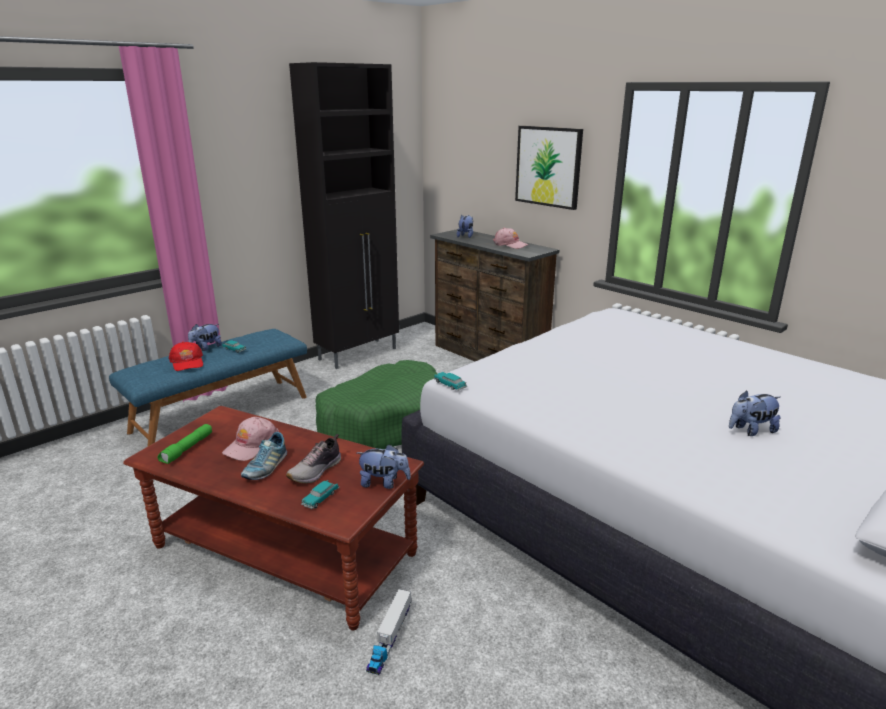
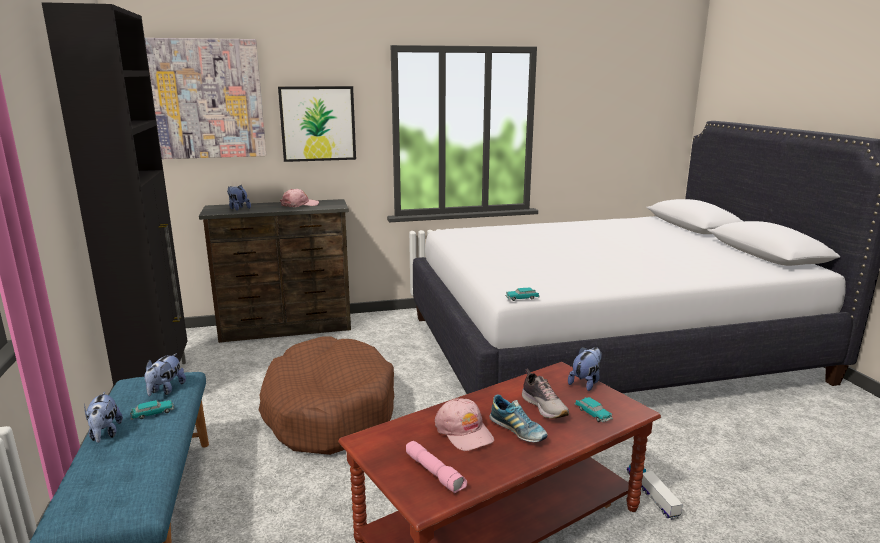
camera: 60 degrees left, 5 degrees down
green flashlight [157,424,212,464] -> pink flashlight [406,441,467,493]
red cap [169,342,203,371] -> none
green dog bed [315,360,438,449] -> brown dog bed [259,336,394,455]
toy truck [366,589,411,675] -> toy truck turned 150 degrees counterclockwise [627,465,683,520]
plush toy [729,390,781,436] -> plush toy moved to [144,353,186,396]
none -> picture [145,38,266,159]

